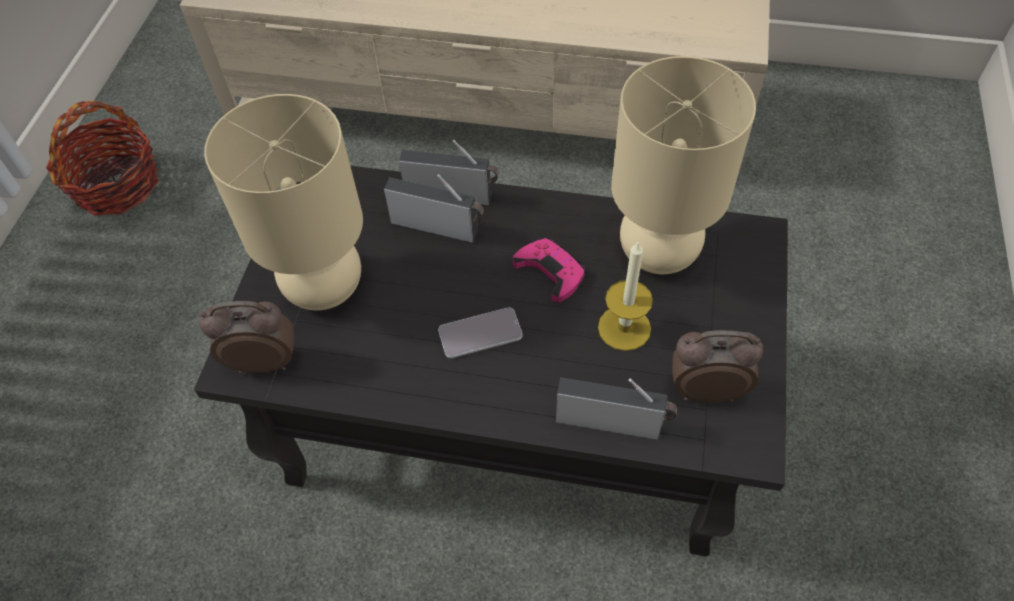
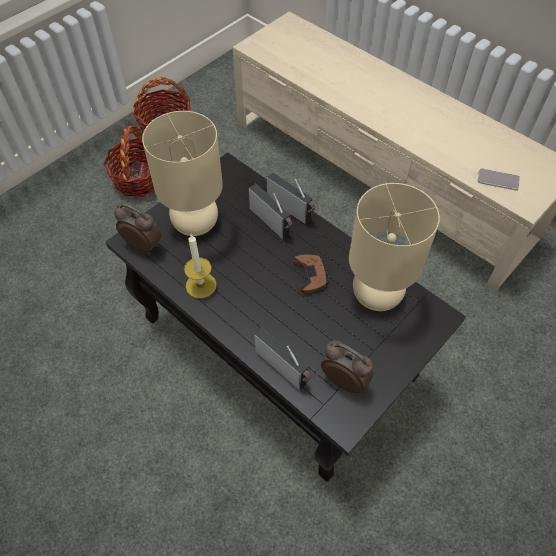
camera: 30 degrees right, 0 degrees up
phone [438,307,522,359] -> phone moved to [478,168,520,190]
pink game controller [513,238,586,303] -> brown game controller [294,254,329,293]
candle [598,240,653,351] -> candle moved to [184,234,217,299]
none -> basket [103,125,155,197]

